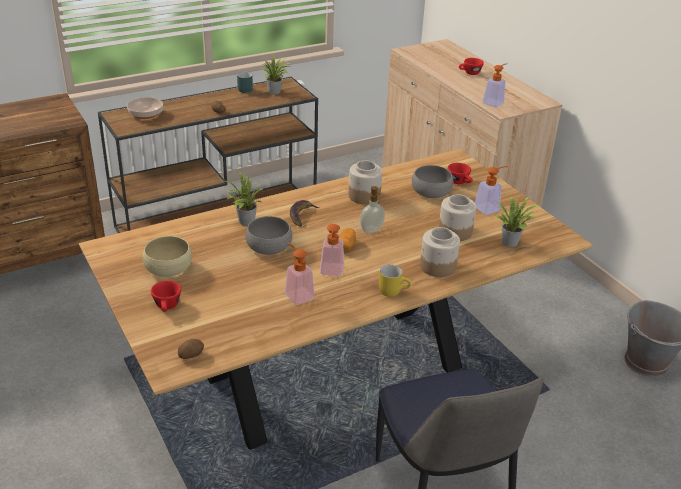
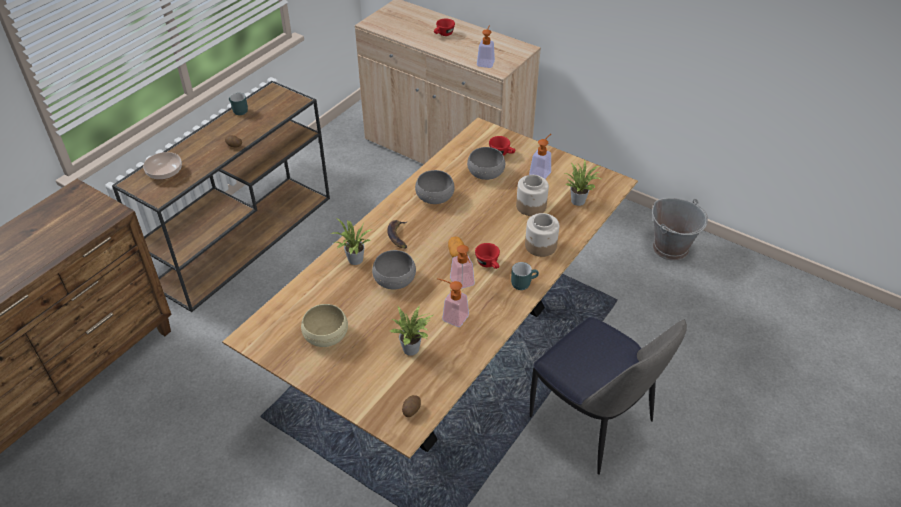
camera: 25 degrees left, 10 degrees up
red cup [151,280,181,312] -> red cup moved to [475,243,500,269]
potted plant [261,56,290,95] -> potted plant moved to [390,305,433,356]
jar [348,160,382,204] -> grey bowl [415,170,455,204]
soap dispenser [360,186,385,233] -> none
yellow mug [379,265,411,297] -> turquoise mug [511,262,539,290]

